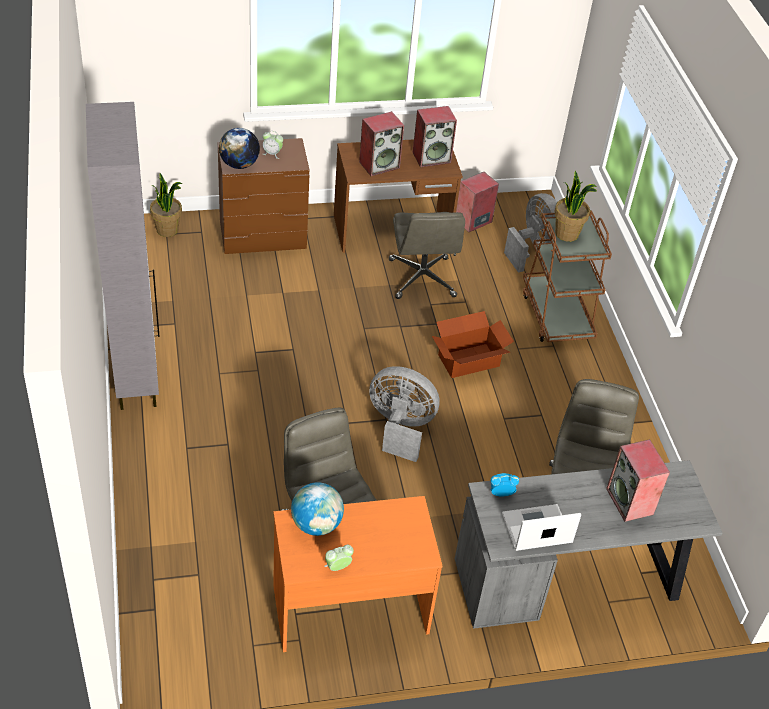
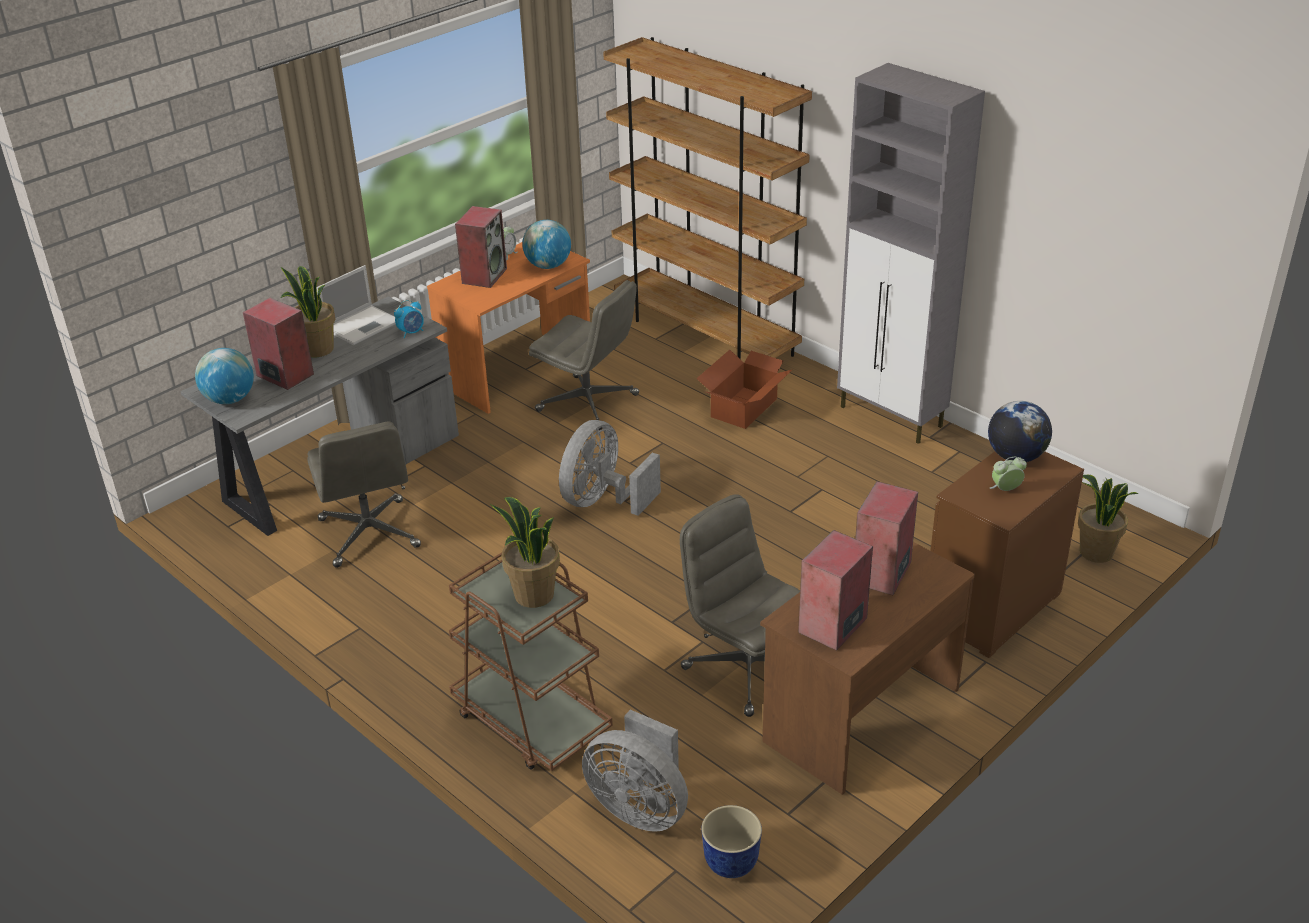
camera: 150 degrees right, 10 degrees down
grey fan [369,366,440,462] -> grey fan turned 135 degrees clockwise [559,420,661,516]
cardboard box [432,311,514,378] -> cardboard box moved to [697,350,793,429]
speaker [456,172,499,232] -> speaker moved to [455,206,507,288]
none -> globe [195,348,254,404]
none -> potted plant [281,266,336,357]
none -> brown bookcase [603,37,812,359]
none -> planter [701,805,762,878]

